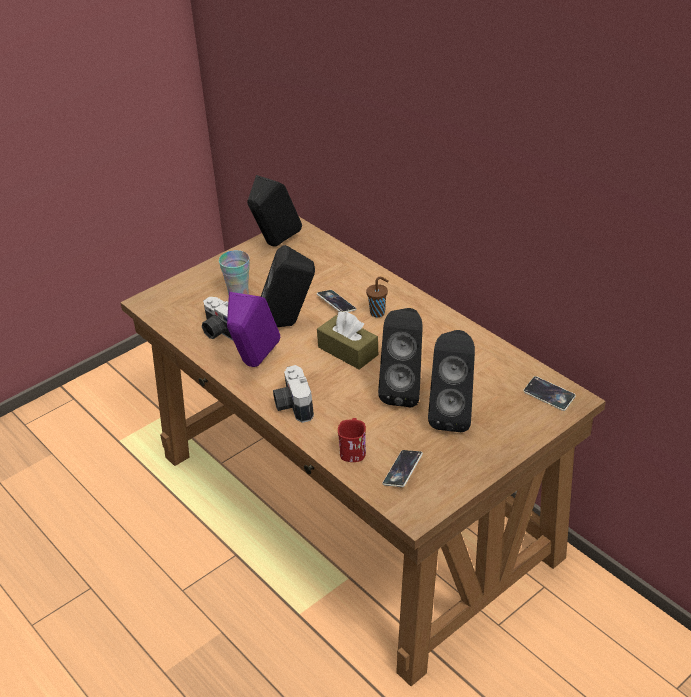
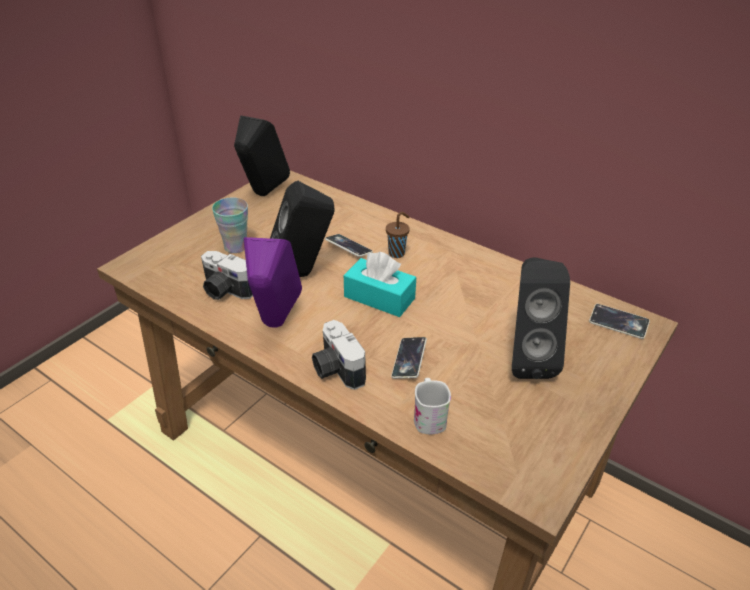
camera: 15 degrees left, 0 degrees up
brown tissue box [317,312,378,369] -> turquoise tissue box [344,252,416,317]
red mug [338,418,366,462] -> white mug [414,378,451,434]
black speaker [378,308,423,407] -> none
phone [383,450,423,487] -> phone moved to [391,337,427,379]

